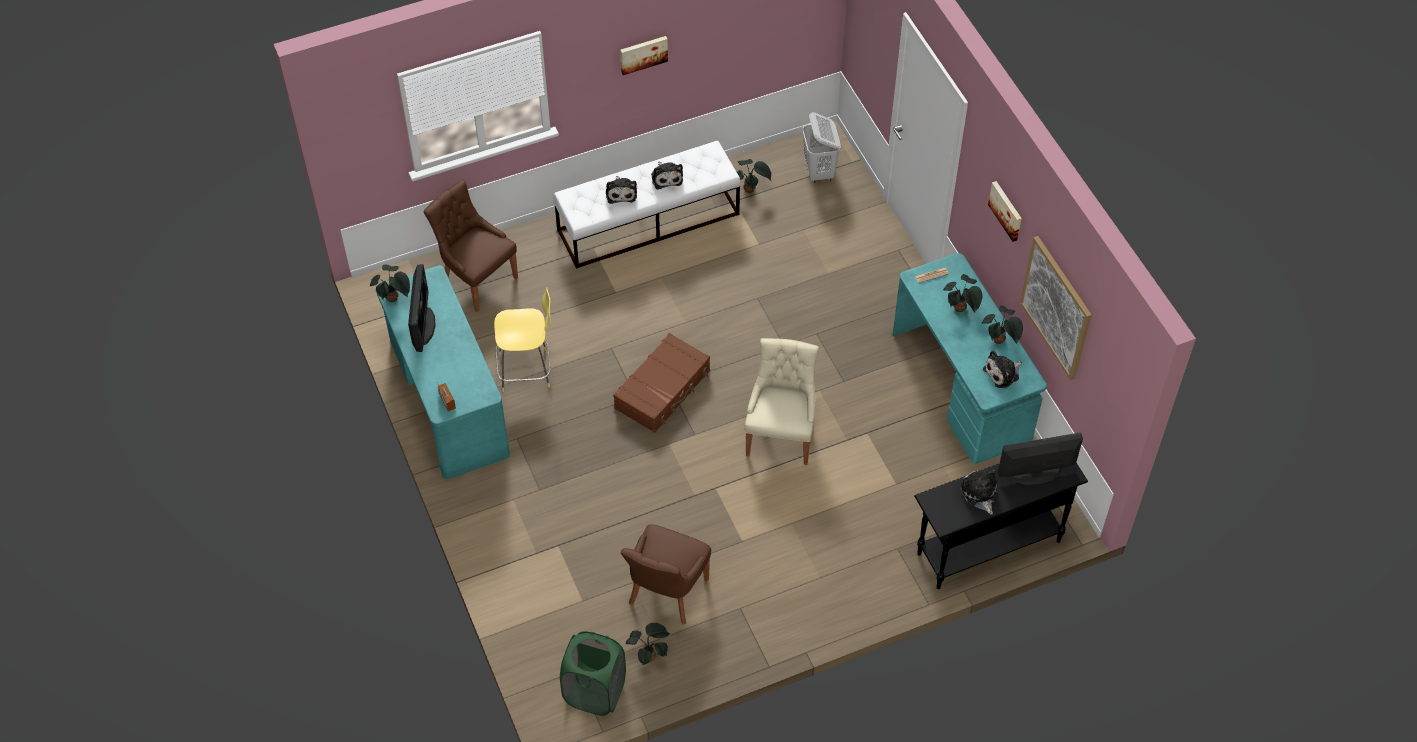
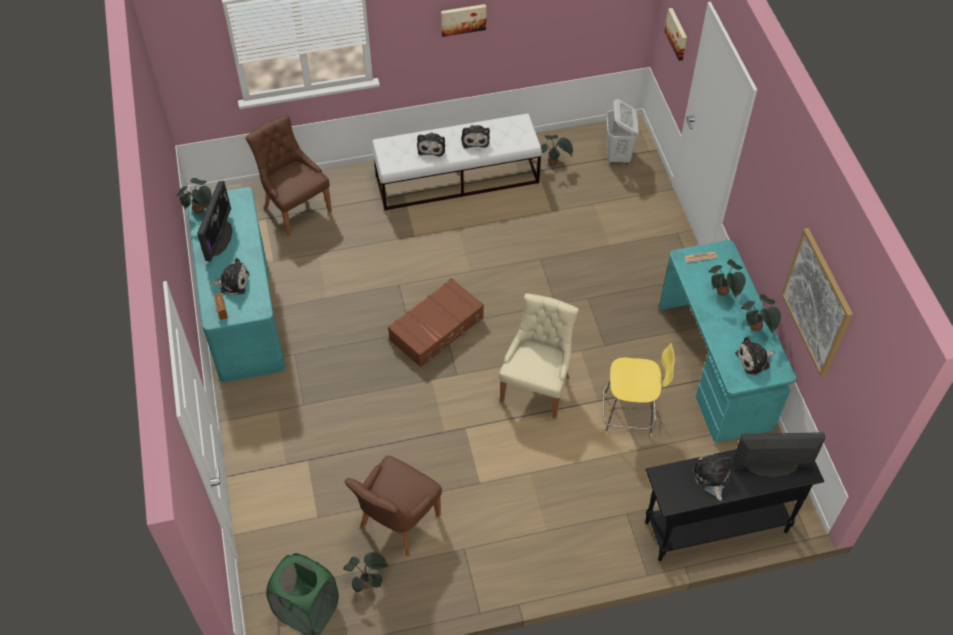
camera: 10 degrees right, 0 degrees up
yellow stool [494,287,551,392] -> yellow stool moved to [603,343,675,437]
picture [988,181,1022,242] -> picture moved to [665,8,687,61]
none -> plush toy [210,258,249,295]

